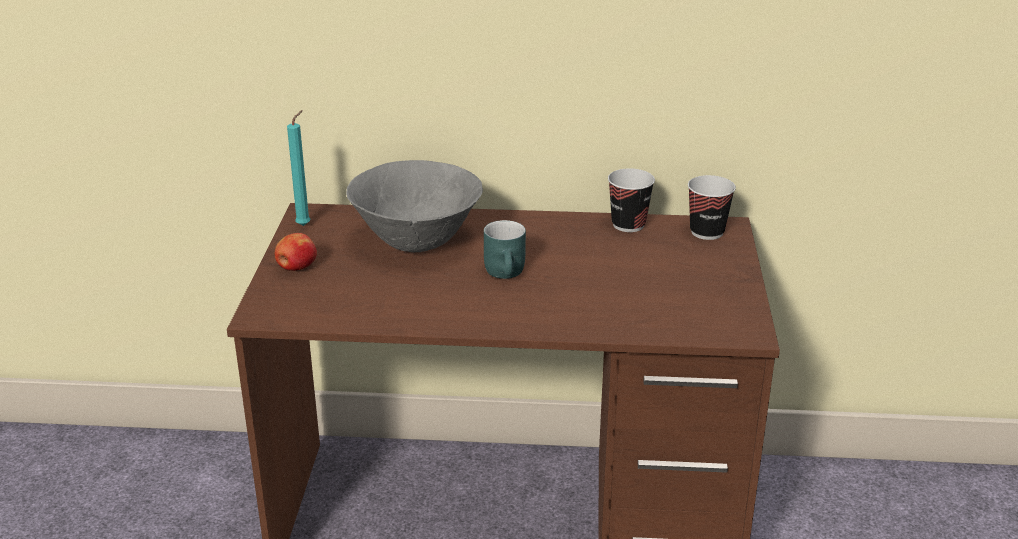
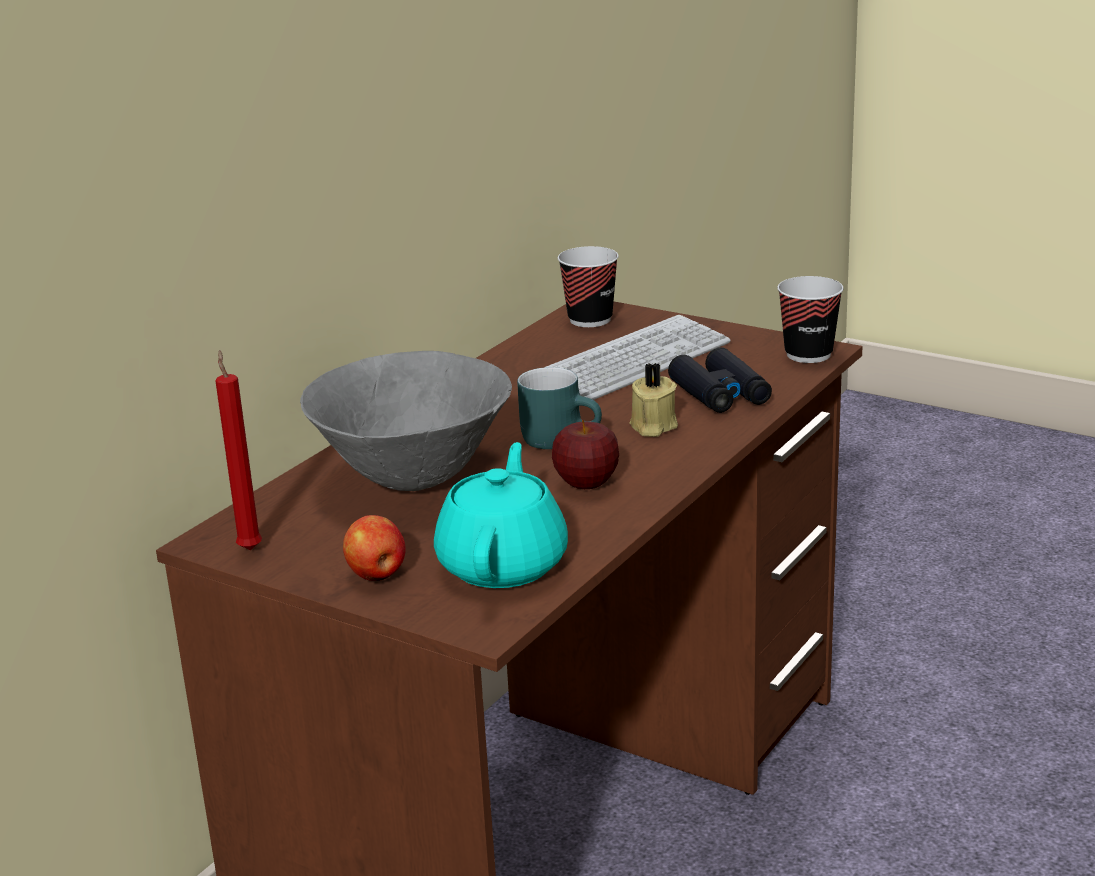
camera: 60 degrees left, 5 degrees down
turquoise candle [287,110,310,226] -> red candle [215,350,262,550]
cup [608,168,655,232] -> cup moved to [777,276,844,363]
none -> turquoise teapot [434,442,568,588]
none -> keyboard [544,315,731,400]
none -> apple [552,420,619,489]
none -> beige candle [629,363,678,437]
none -> black binoculars [668,347,772,413]

